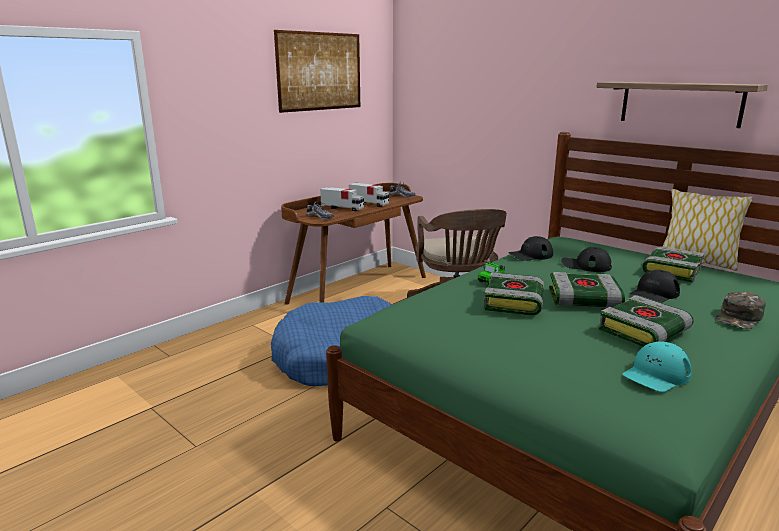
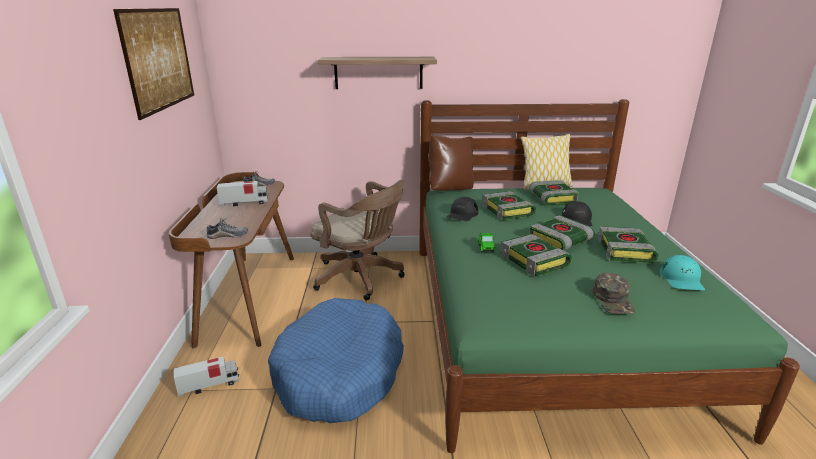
camera: 45 degrees left, 5 degrees up
toy truck [320,187,364,212] -> toy truck moved to [173,356,239,397]
black cap [561,247,612,272] -> book [482,191,536,220]
shelf [596,82,768,128] -> shelf moved to [318,57,437,89]
green cap [715,292,766,329] -> green cap moved to [593,273,635,314]
none -> brown pillow [429,135,474,191]

